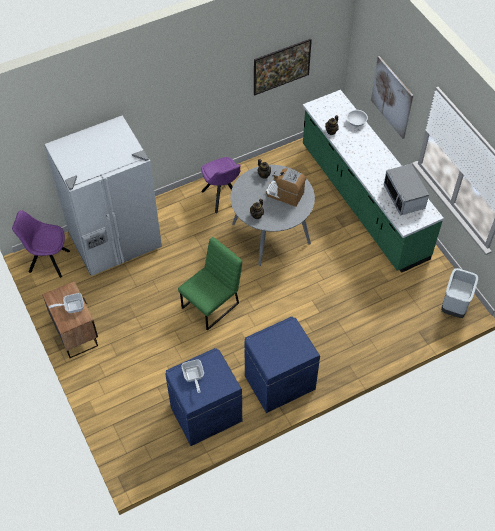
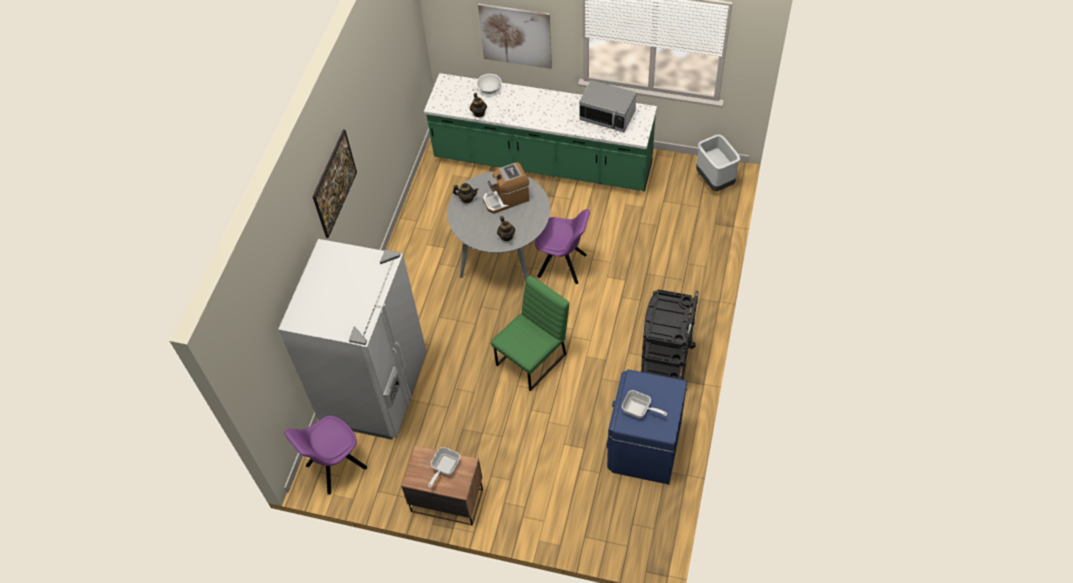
camera: 45 degrees left, 0 degrees up
green chair [178,237,242,331] -> green chair turned 45 degrees clockwise [491,275,569,391]
purple chair [201,157,241,213] -> purple chair moved to [535,209,590,284]
blue washing machine [245,317,320,413] -> black cart [641,289,699,391]
picture [254,39,312,96] -> picture moved to [312,129,357,238]

